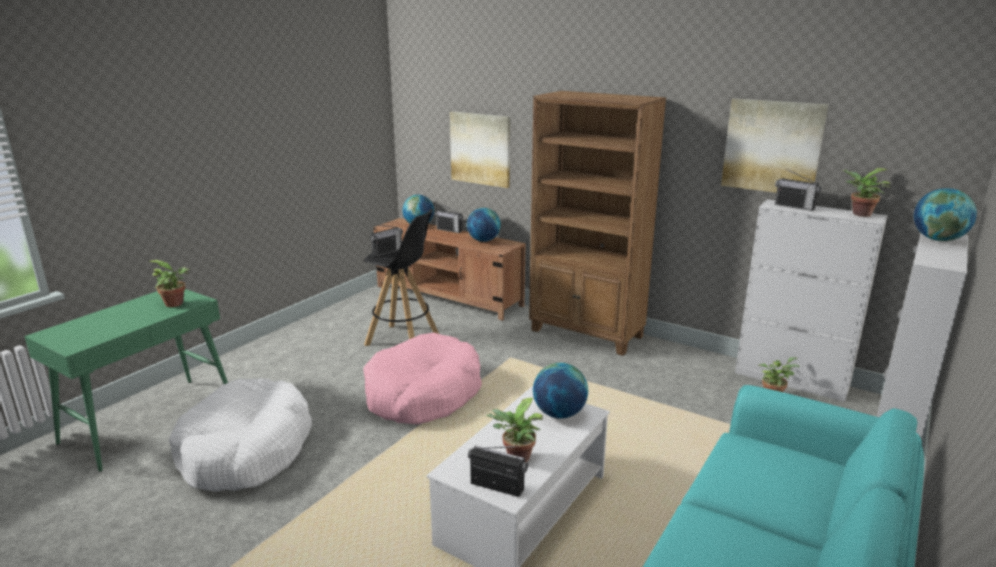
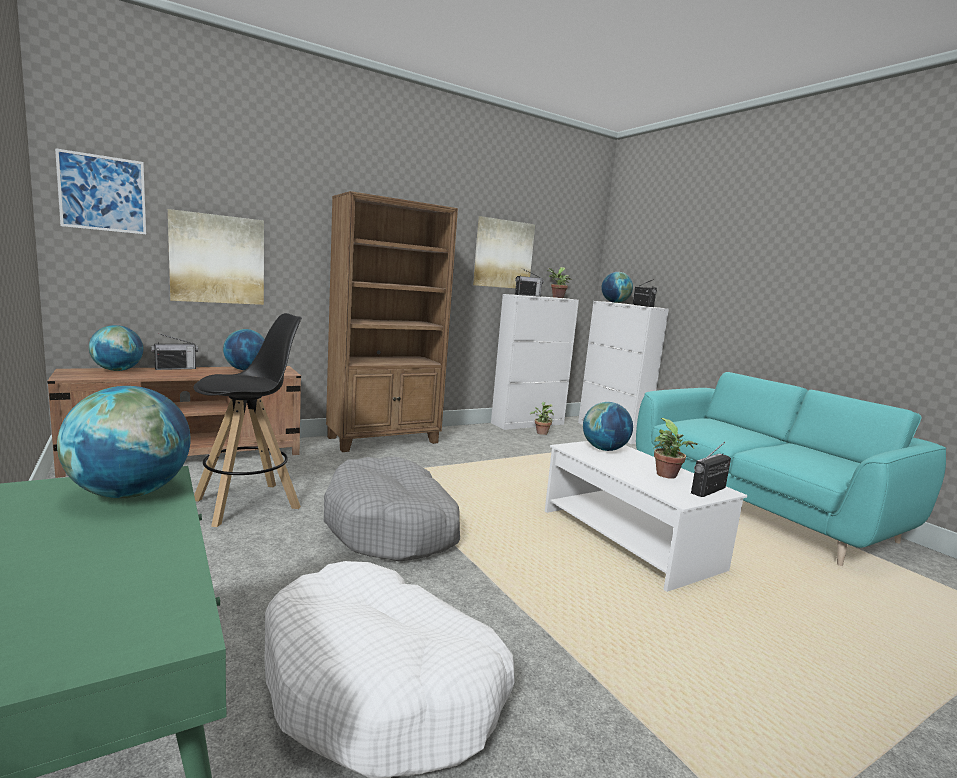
camera: 65 degrees left, 10 degrees down
potted plant [149,260,190,307] -> globe [57,386,191,498]
pink dog bed [363,333,482,424] -> grey dog bed [324,456,460,562]
radio [370,224,403,256] -> radio moved to [633,279,657,307]
none -> picture [55,148,146,234]

